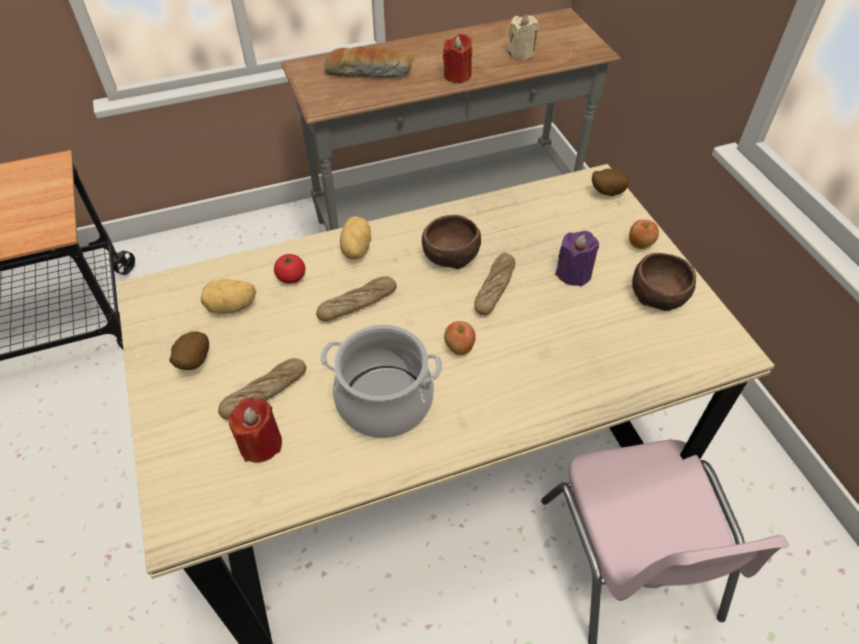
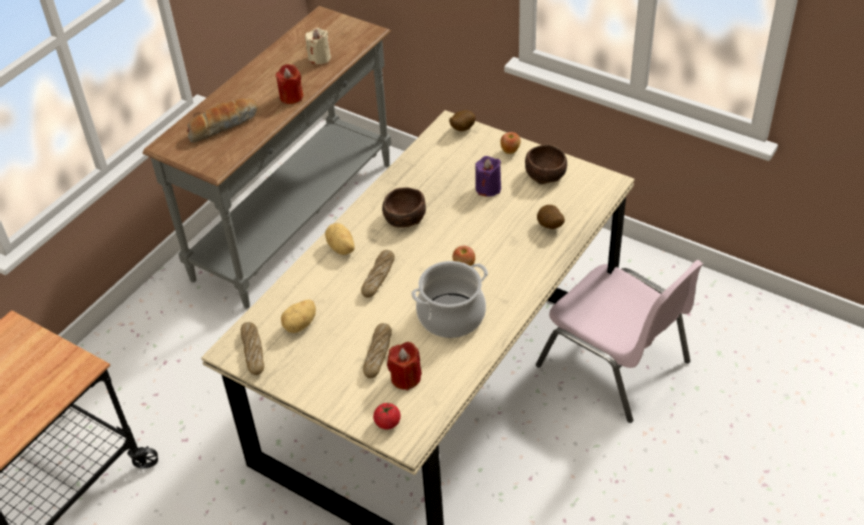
camera: 35 degrees left, 5 degrees down
potato [169,331,209,370] -> potato moved to [537,205,565,229]
tomato [274,254,305,284] -> tomato moved to [373,403,401,429]
bread [474,253,515,315] -> bread moved to [241,322,264,375]

